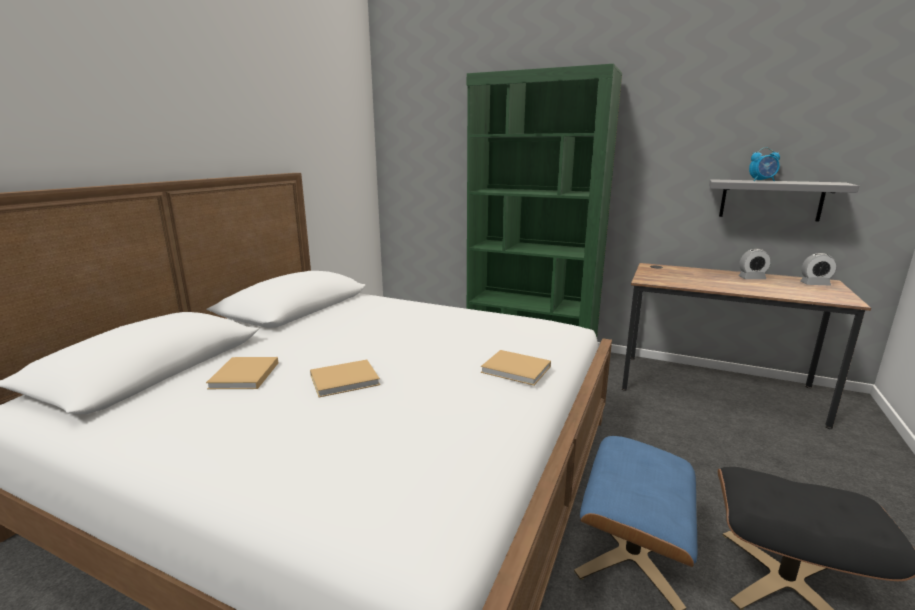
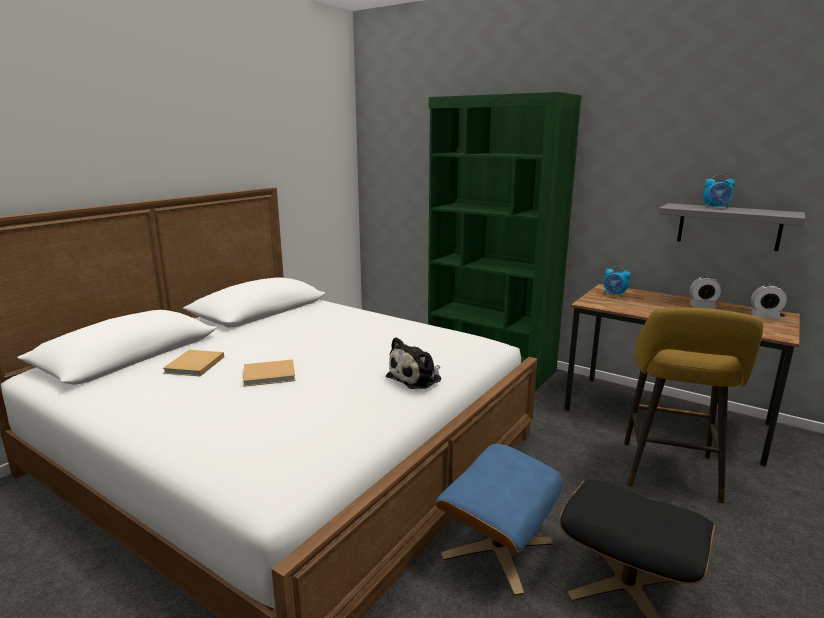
camera: 10 degrees right, 0 degrees up
beige book [481,350,551,386] -> plush toy [386,337,441,389]
none -> alarm clock [603,265,631,298]
none -> yellow stool [624,307,763,503]

